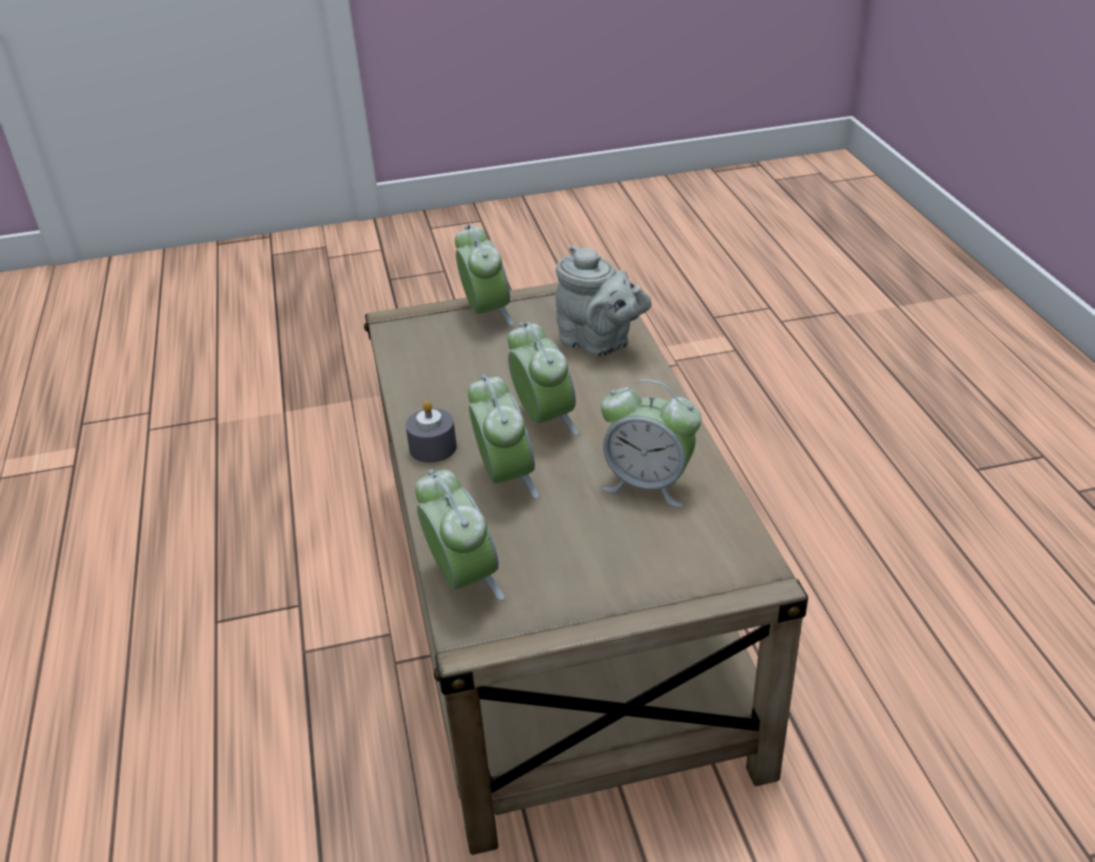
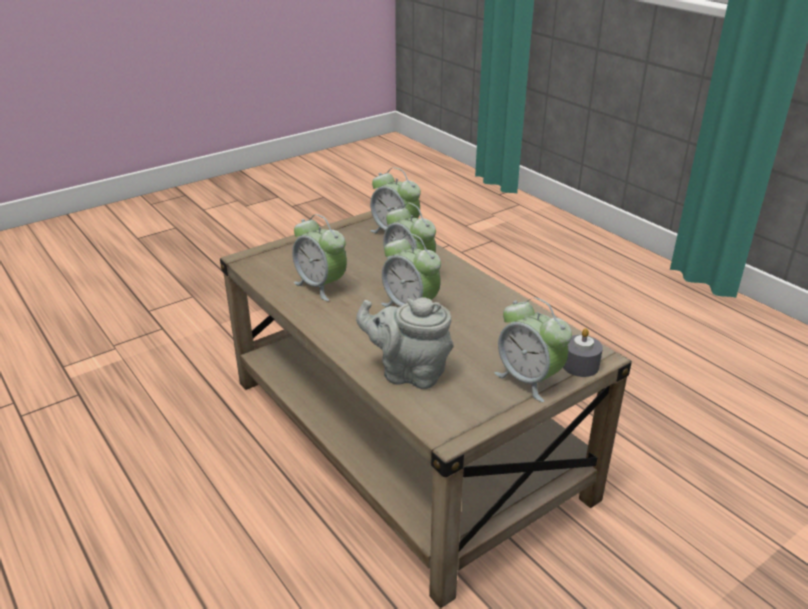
camera: 155 degrees right, 5 degrees down
grey candle [406,401,457,463] -> grey candle moved to [563,328,603,377]
alarm clock [601,379,702,507] -> alarm clock turned 135 degrees counterclockwise [292,214,347,301]

